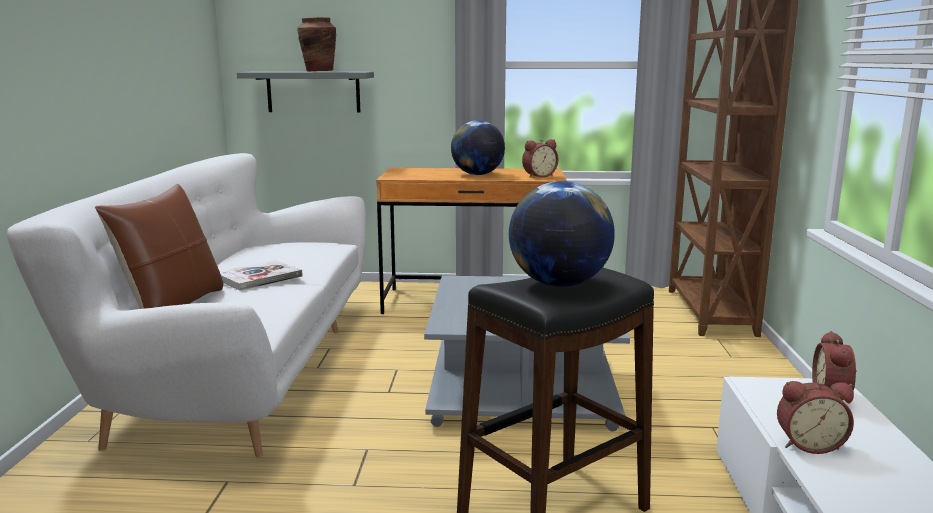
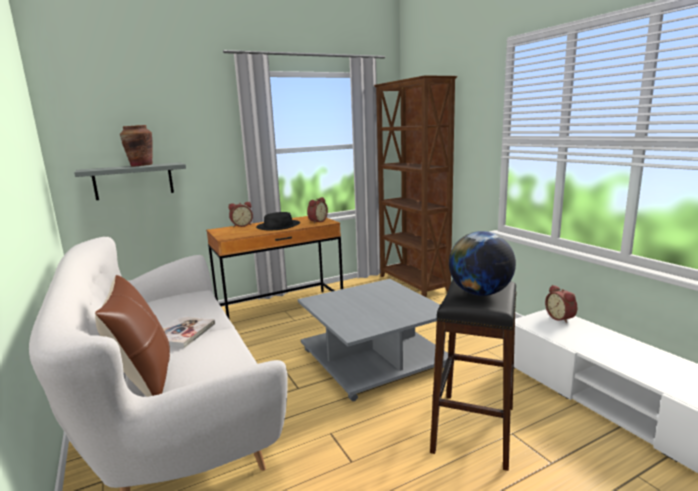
camera: 30 degrees left, 0 degrees up
globe [451,120,505,175] -> black hat [256,212,300,230]
alarm clock [777,381,854,454] -> alarm clock moved to [228,202,253,227]

